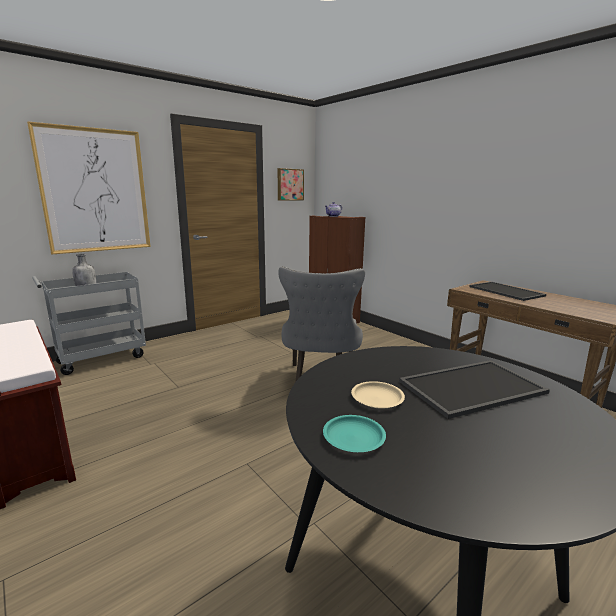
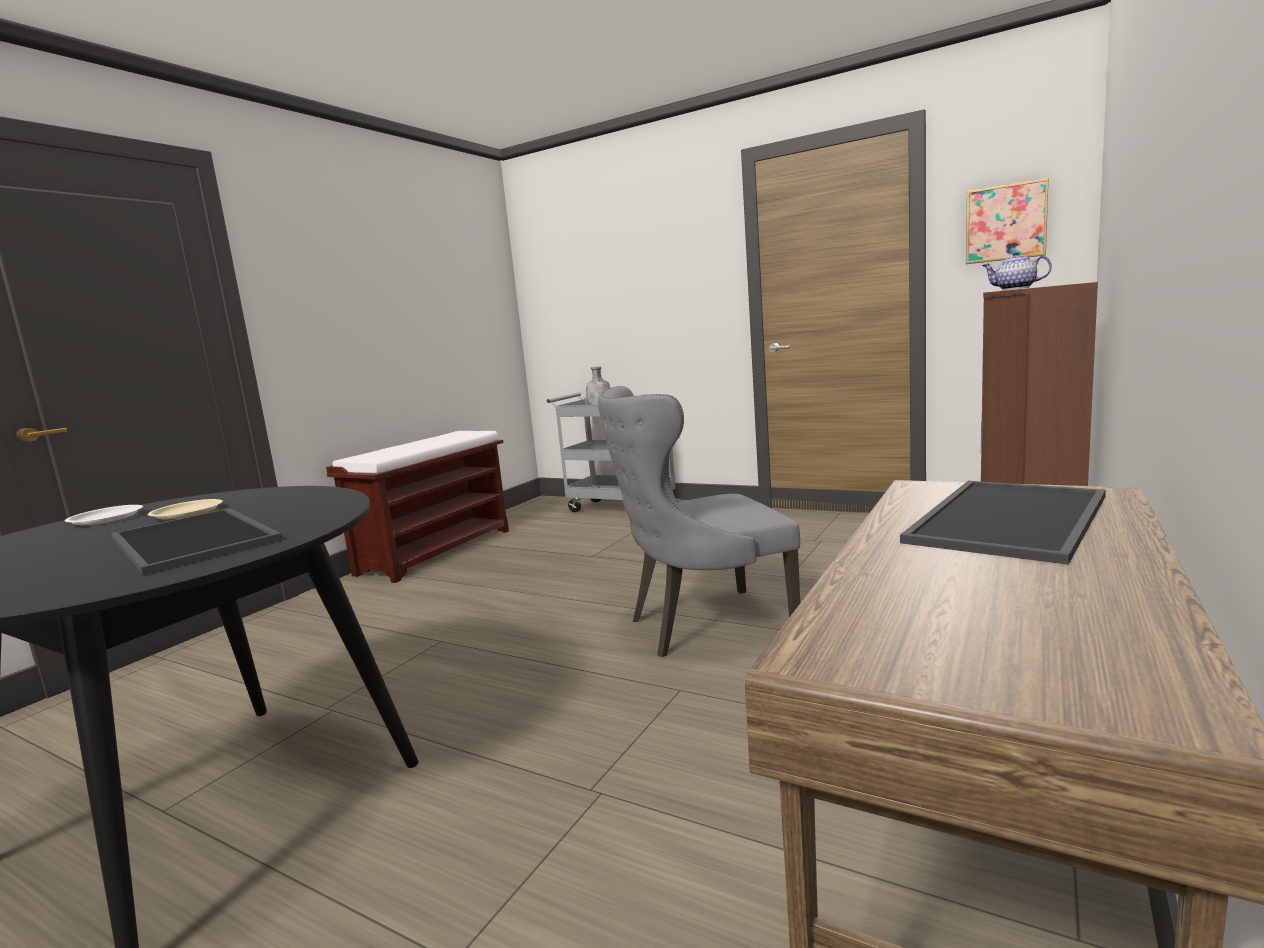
camera: 70 degrees right, 5 degrees down
picture [27,121,151,254] -> none
turquoise plate [323,415,386,452] -> white plate [64,505,143,525]

